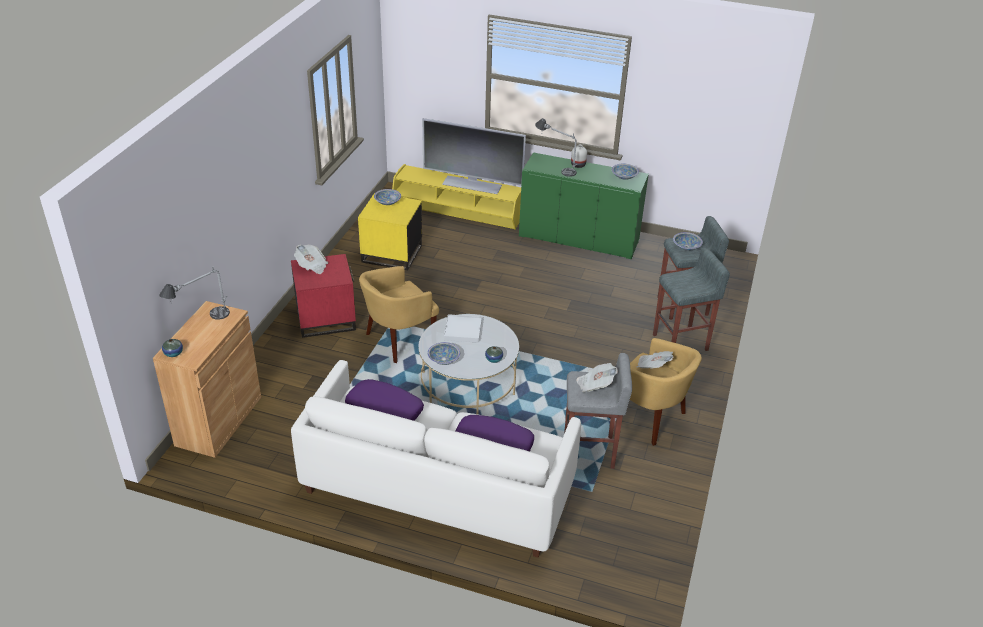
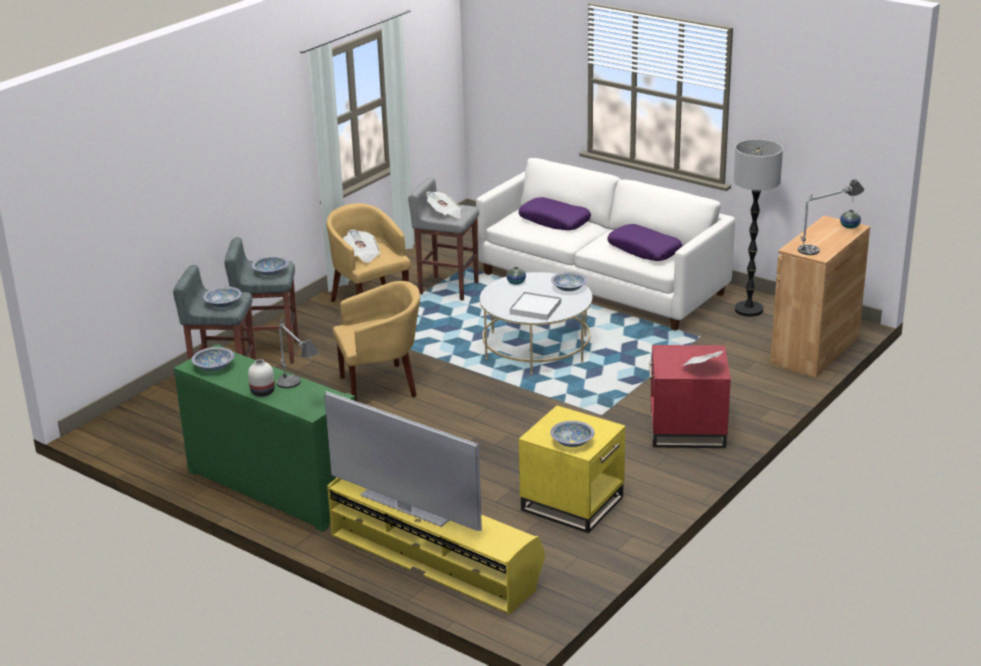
camera: 160 degrees left, 10 degrees down
yellow armchair [359,266,439,363] -> yellow armchair moved to [332,281,420,402]
none -> bowl [252,256,289,276]
none -> floor lamp [733,139,783,317]

